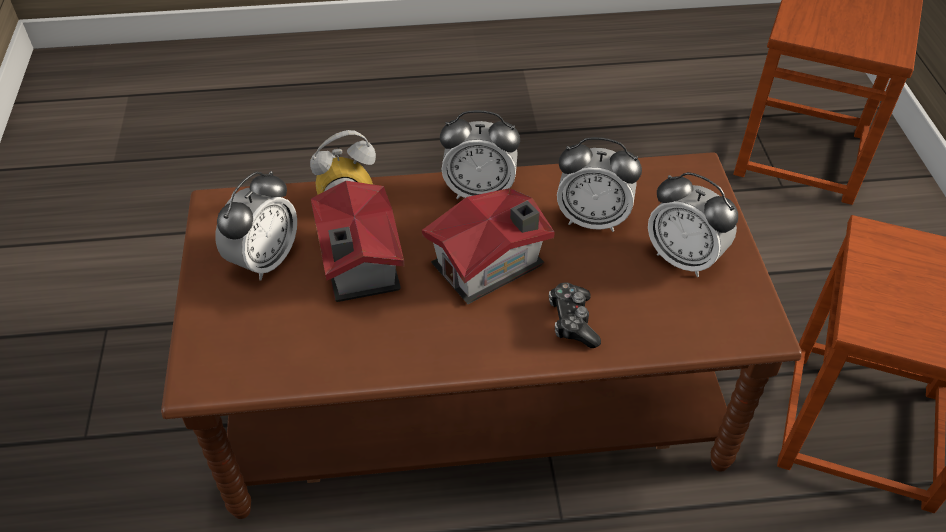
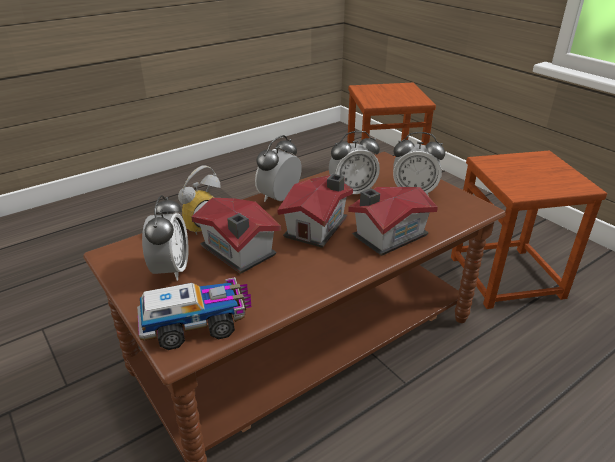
camera: 30 degrees left, 15 degrees down
alarm clock [440,110,520,199] -> alarm clock turned 150 degrees clockwise [255,135,302,202]
game controller [549,282,601,348] -> toy house [348,187,438,256]
none -> toy truck [137,277,251,350]

